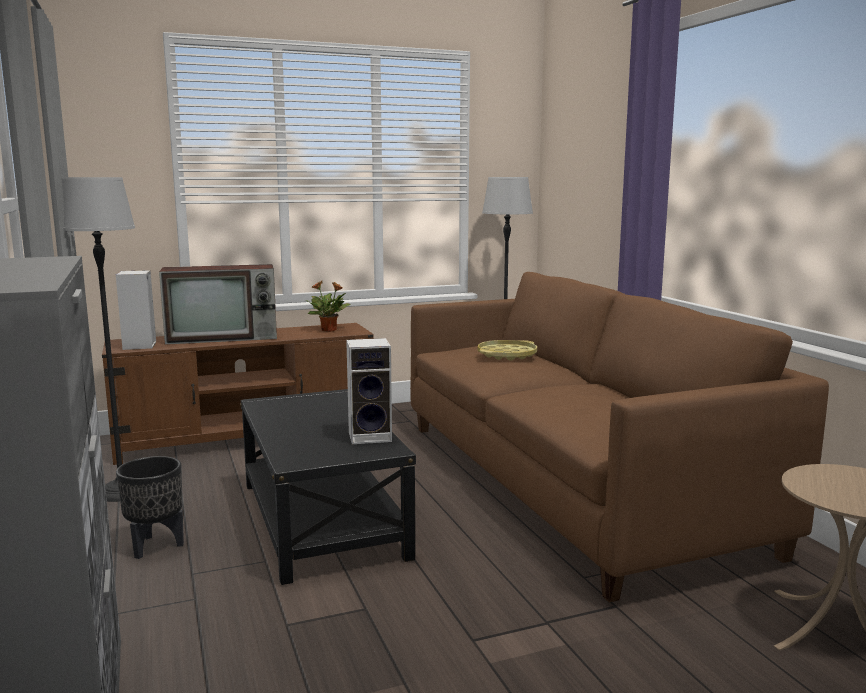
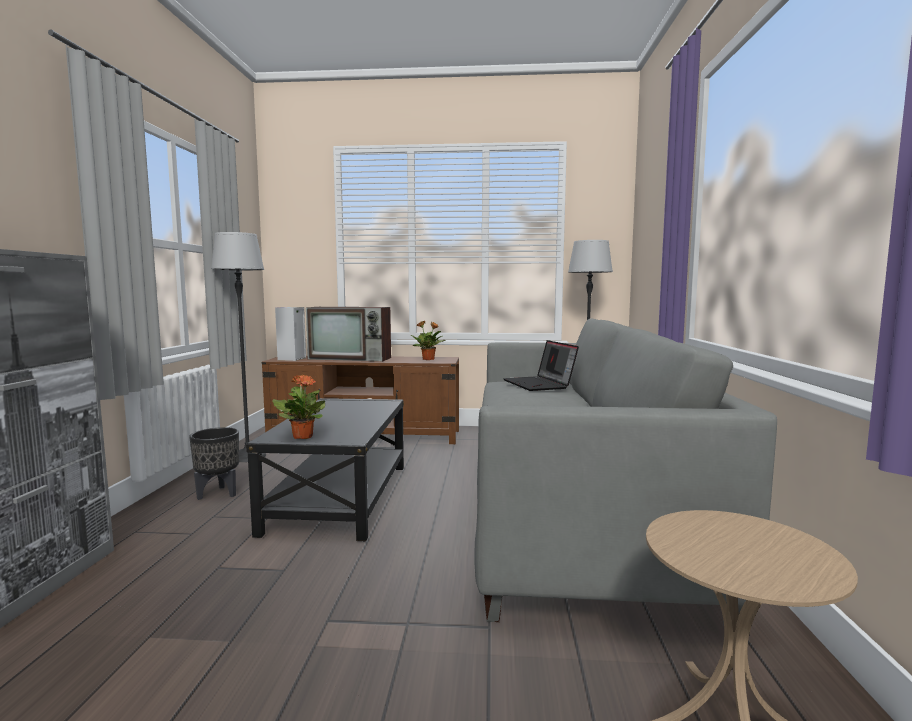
camera: 25 degrees right, 5 degrees down
speaker [346,338,392,444] -> none
brown sofa [410,272,829,602] -> grey sofa [475,319,777,625]
yellow tray [478,340,537,360] -> laptop [503,340,579,391]
none -> potted plant [272,374,325,439]

